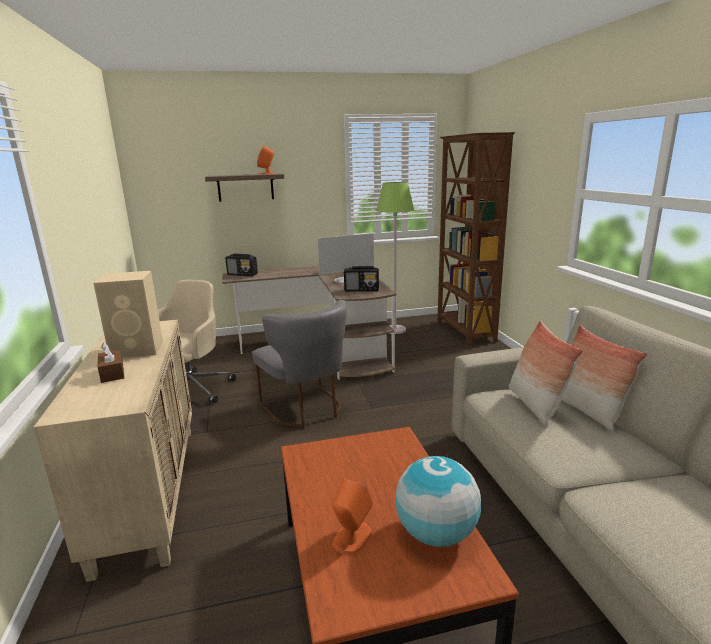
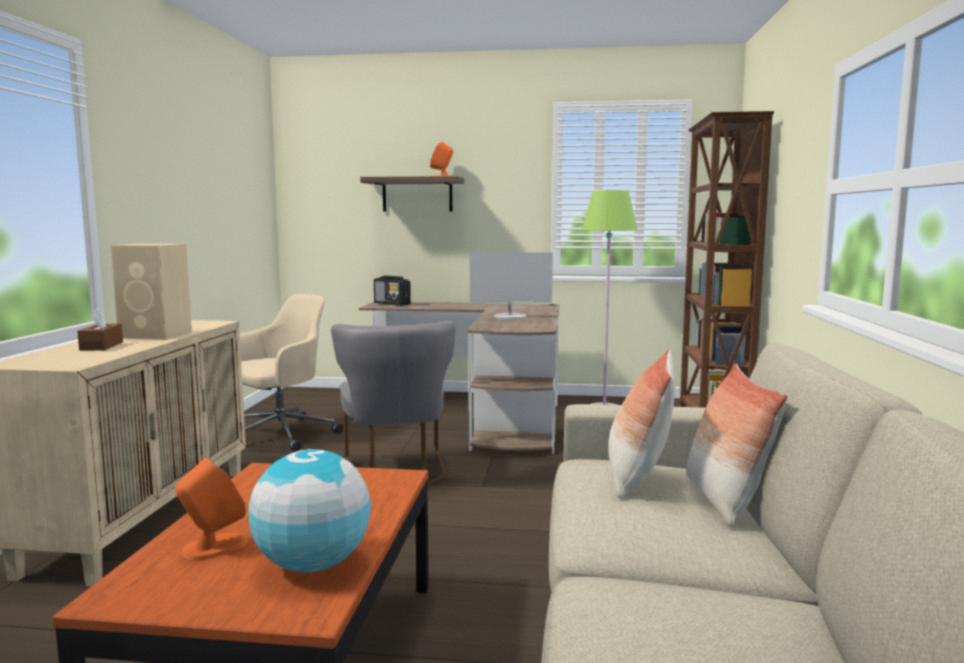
camera: 20 degrees right, 10 degrees down
radio [344,266,379,292] -> none

